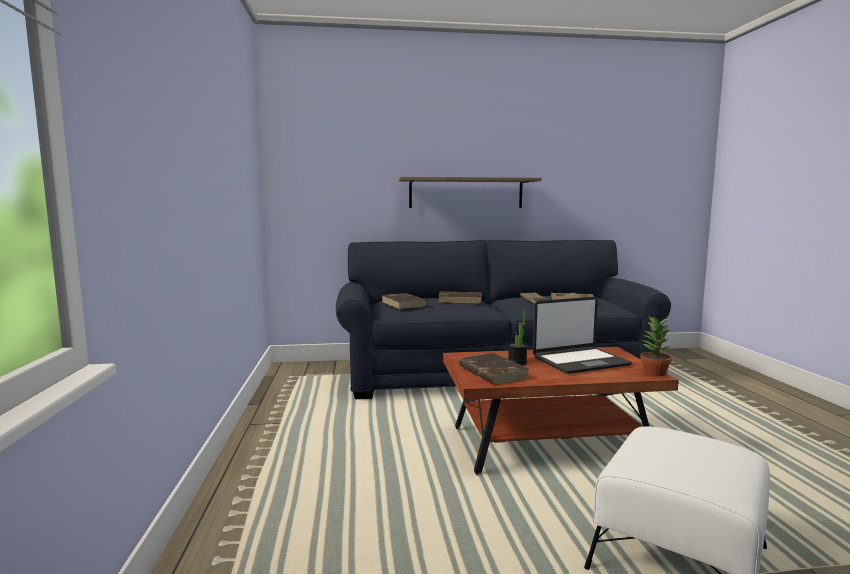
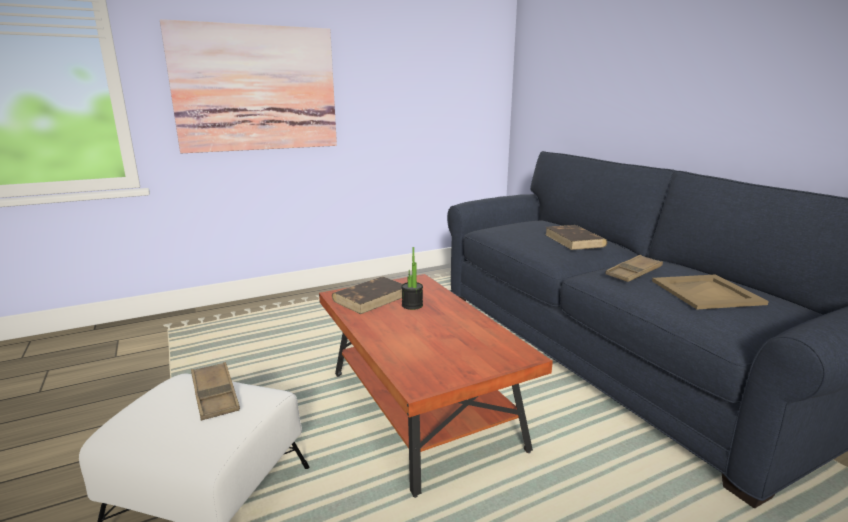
camera: 70 degrees right, 10 degrees up
brown book [382,293,428,309] -> none
shelf [398,177,542,208] -> none
laptop [533,297,632,374] -> none
potted plant [640,316,672,376] -> none
none -> picture [160,19,337,153]
none -> brown tray [191,362,240,421]

